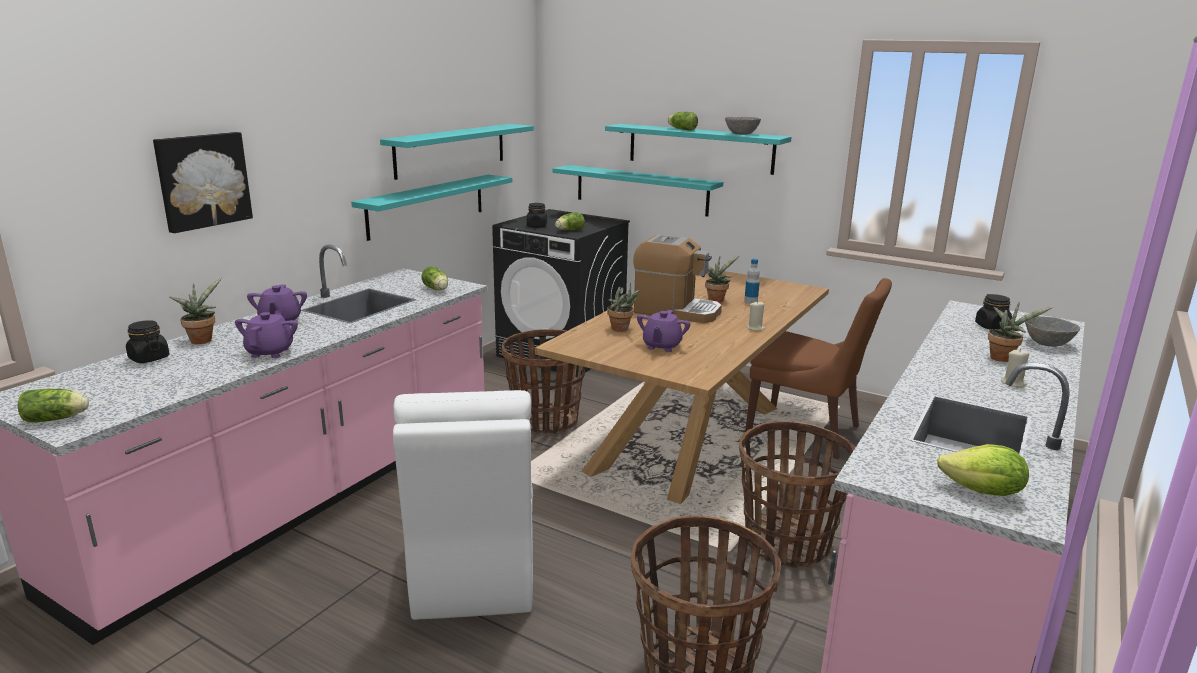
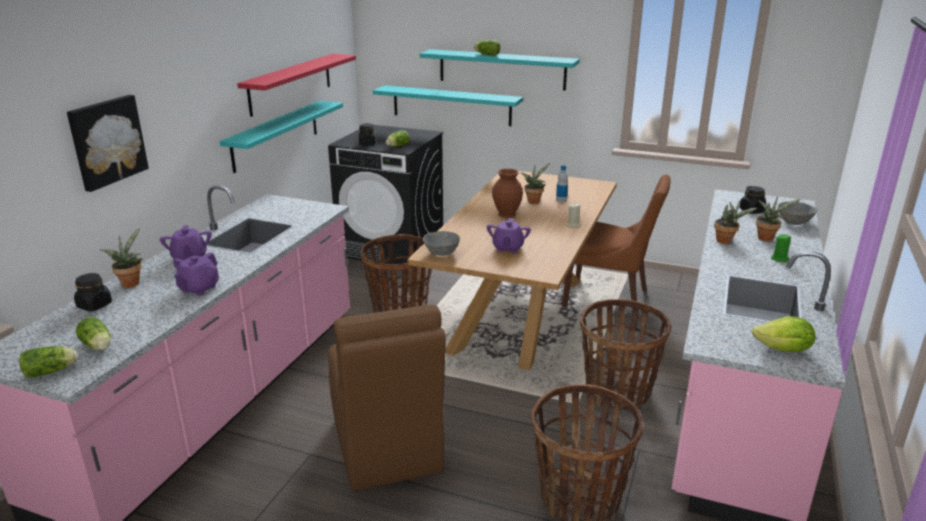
camera: 10 degrees left, 5 degrees up
purple teapot [235,310,298,358] -> purple teapot turned 150 degrees counterclockwise [173,252,219,296]
turquoise shelf [380,124,534,180] -> red shelf [237,54,356,117]
white chair [393,390,533,620] -> brown chair [328,305,446,491]
lettuce [421,266,448,290] -> lettuce moved to [76,317,111,350]
potted plant [607,283,640,332] -> potted plant moved to [714,200,757,244]
coffee machine [633,234,722,323] -> brown vase [492,168,523,218]
grey bowl [725,117,761,135] -> grey bowl moved to [423,231,460,256]
beige candle [1001,349,1029,388] -> green candle [771,234,791,262]

